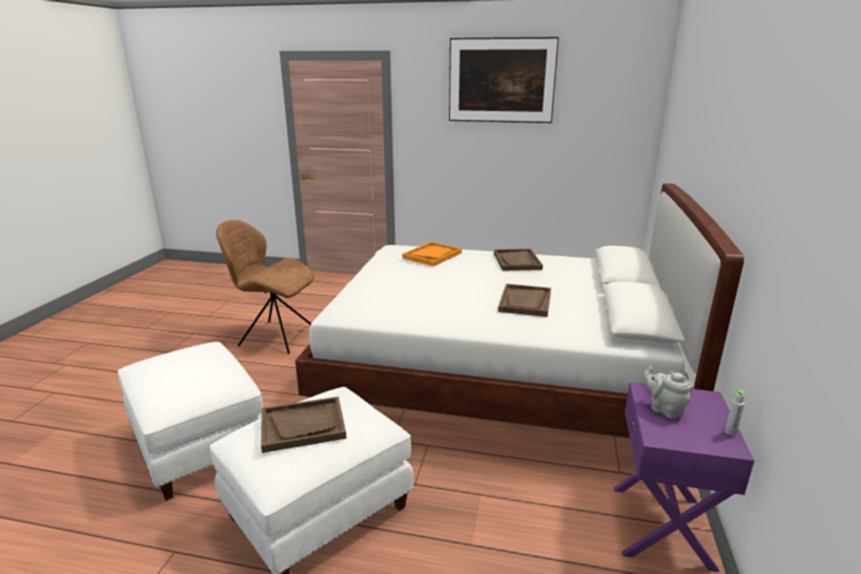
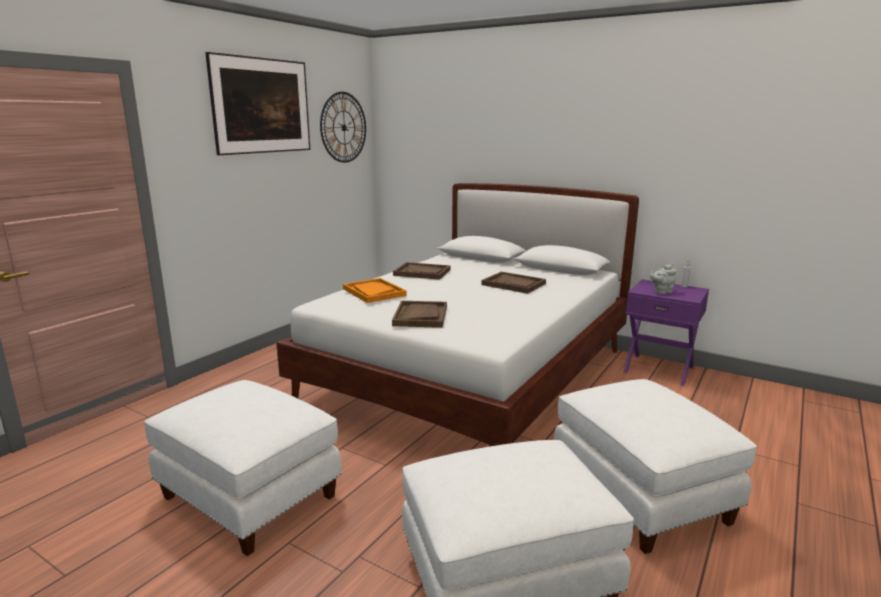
camera: 70 degrees left, 5 degrees down
brown chair [216,220,315,354] -> white ottoman [144,380,342,556]
brown tray [261,397,346,453] -> brown tray moved to [392,301,447,328]
none -> wall clock [320,92,366,163]

